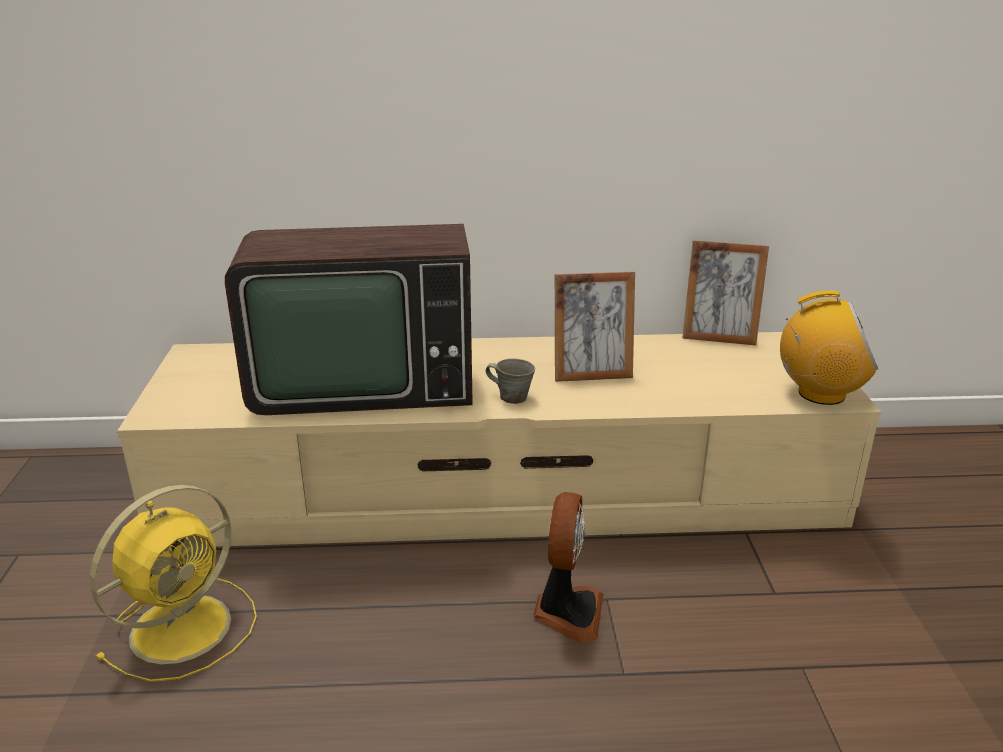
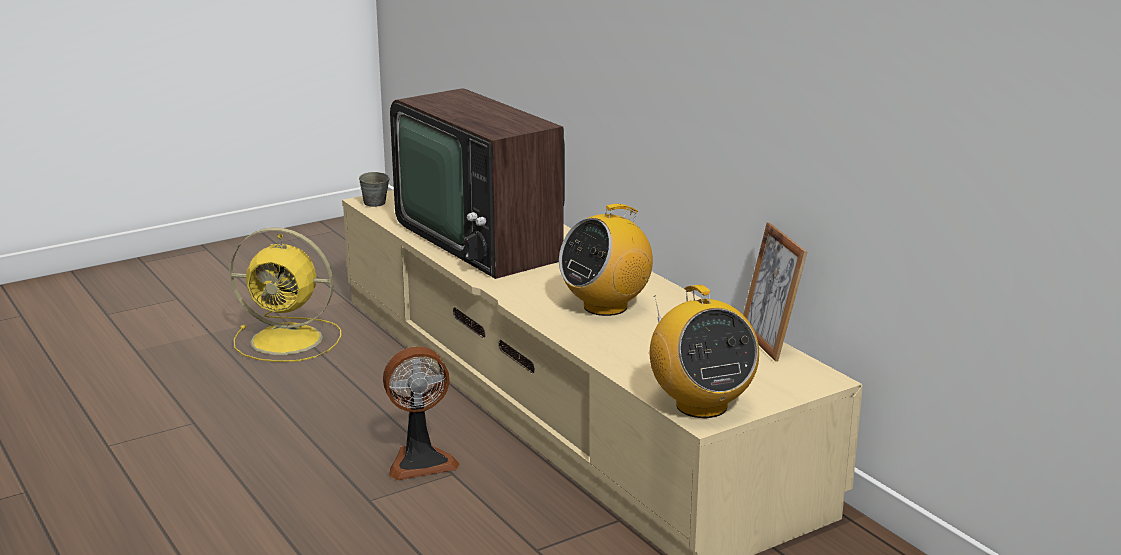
camera: 60 degrees right, 5 degrees down
grey mug [486,358,535,404] -> grey mug moved to [359,172,389,207]
picture frame [555,271,635,382] -> radio [559,204,653,316]

